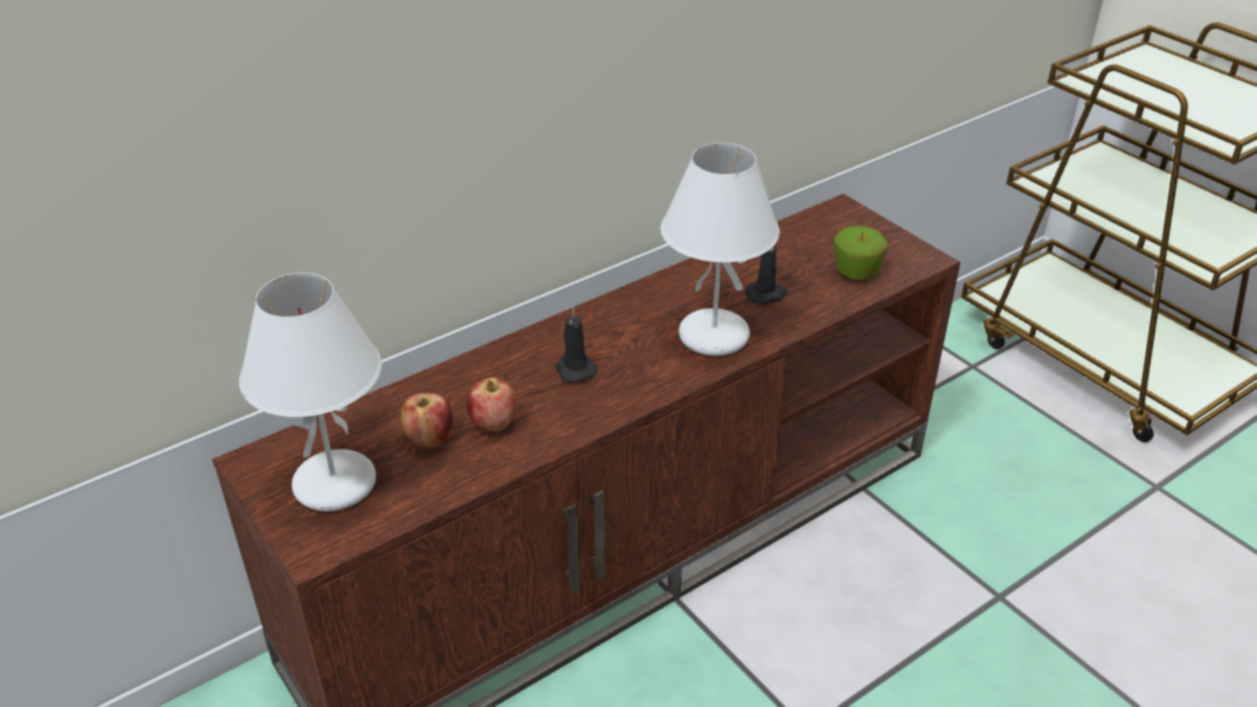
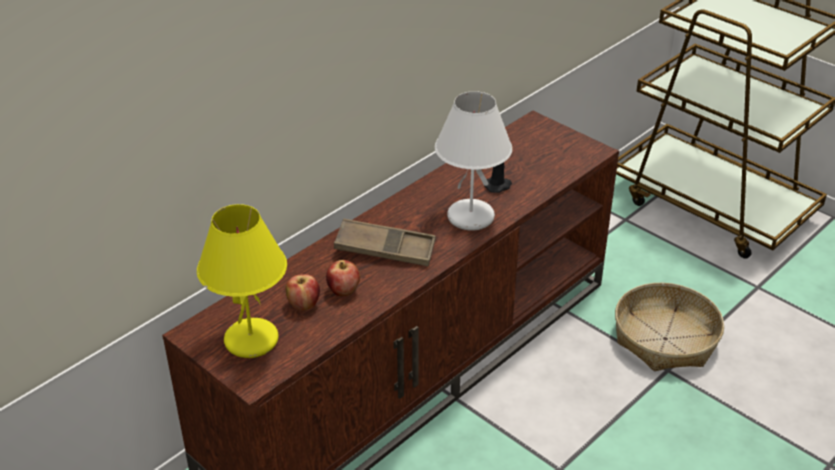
camera: 10 degrees left, 0 degrees up
white table lamp [239,273,382,511] -> yellow table lamp [197,204,287,358]
black candle [555,307,597,383] -> brown tray [334,219,436,266]
apple [834,226,888,279] -> none
none -> basket [615,283,724,371]

